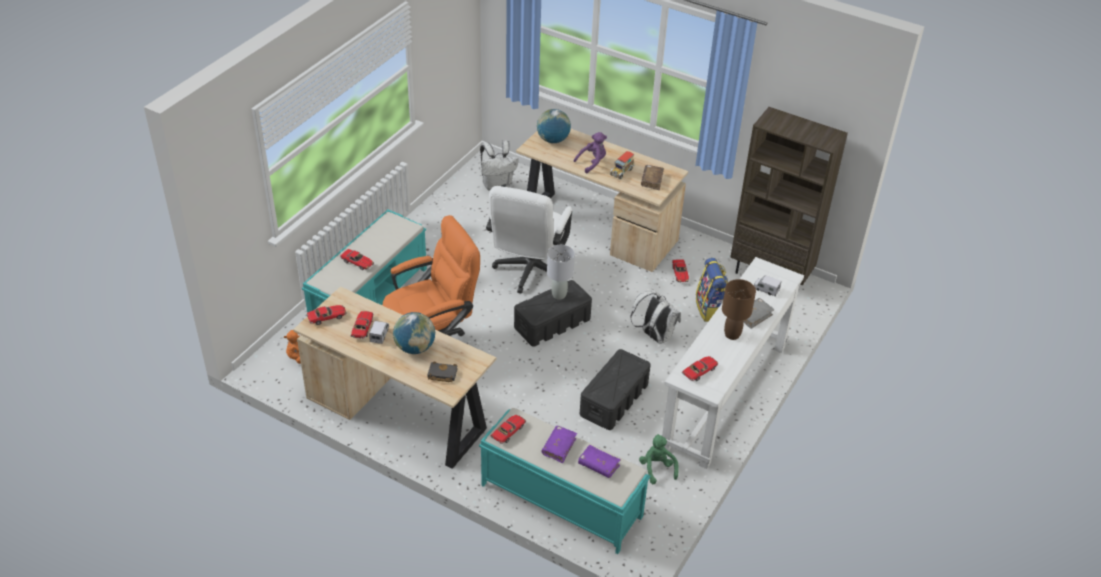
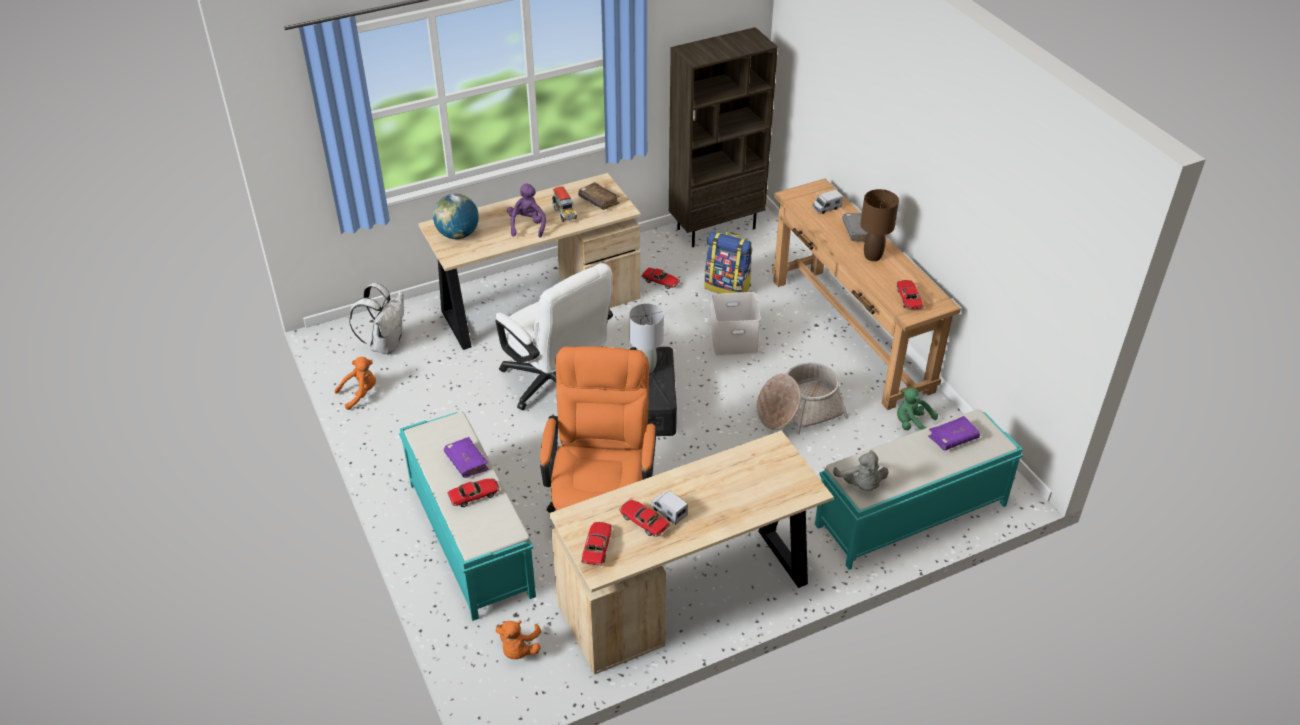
camera: 55 degrees left, 0 degrees up
globe [393,312,435,354] -> none
black book [428,361,458,382] -> none
toy car [490,415,526,444] -> grey plush toy [833,450,888,491]
purple book [542,426,577,463] -> purple book moved to [444,437,489,478]
black storage box [580,349,651,430] -> basket [757,362,849,434]
white backpack [630,289,681,344] -> white storage box [710,292,761,356]
white console table [661,257,804,469] -> brown console table [772,179,961,410]
none -> orange plush toy [335,357,376,410]

